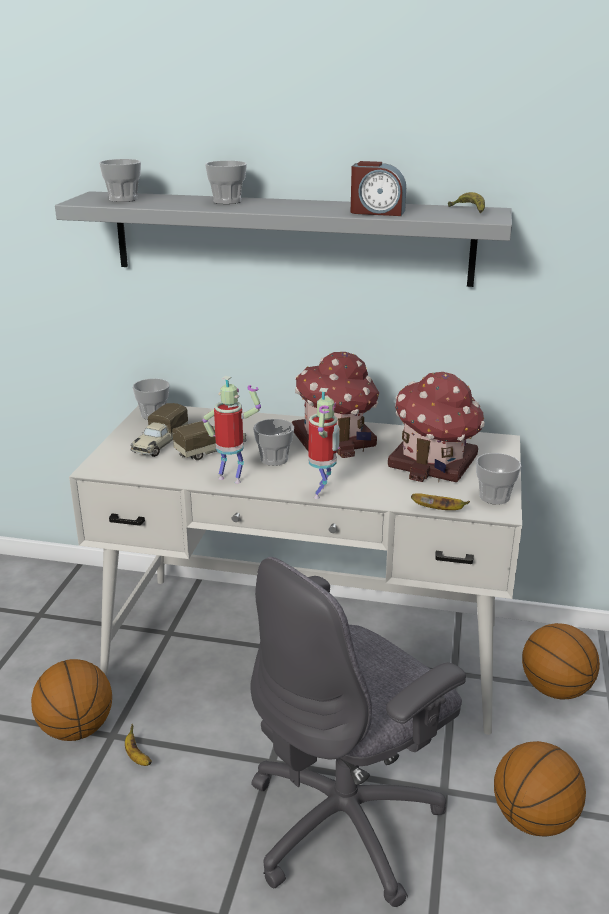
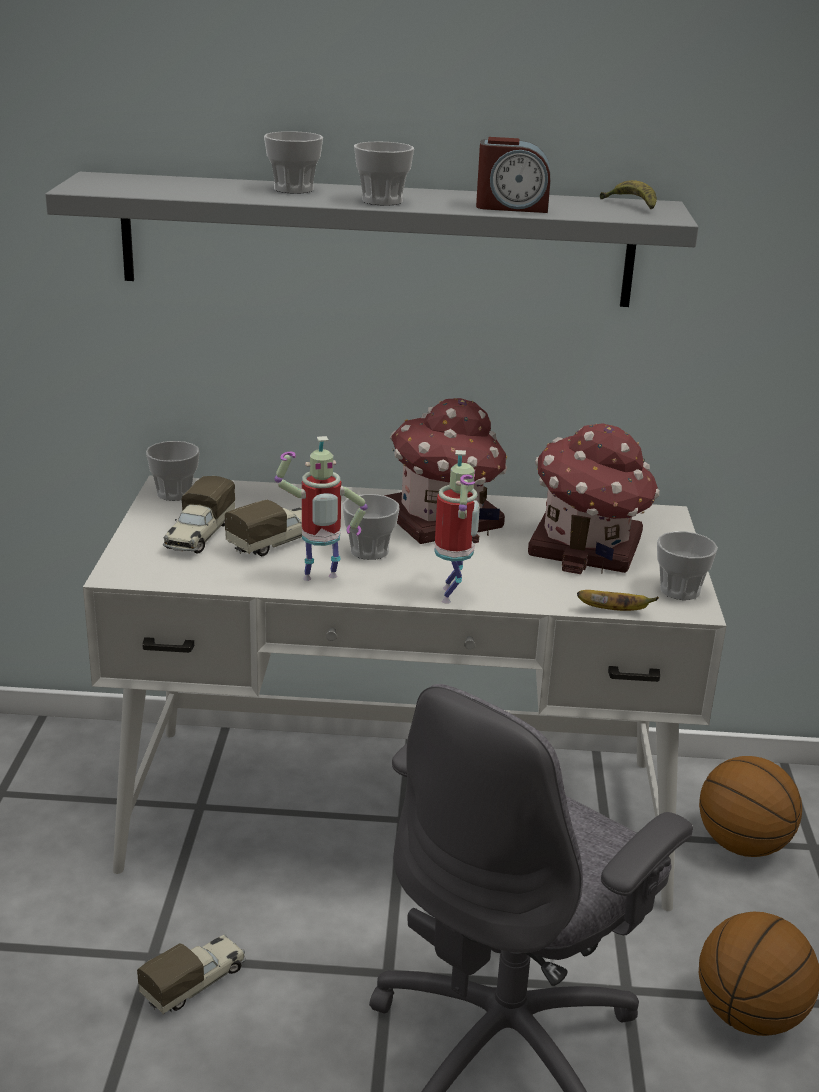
camera: 10 degrees left, 0 degrees up
basketball [31,659,112,741] -> none
cup [99,159,141,202] -> cup moved to [354,141,414,206]
banana [125,724,152,766] -> toy truck [137,934,246,1014]
toy robot [202,376,261,484] -> toy robot turned 150 degrees clockwise [275,436,368,581]

